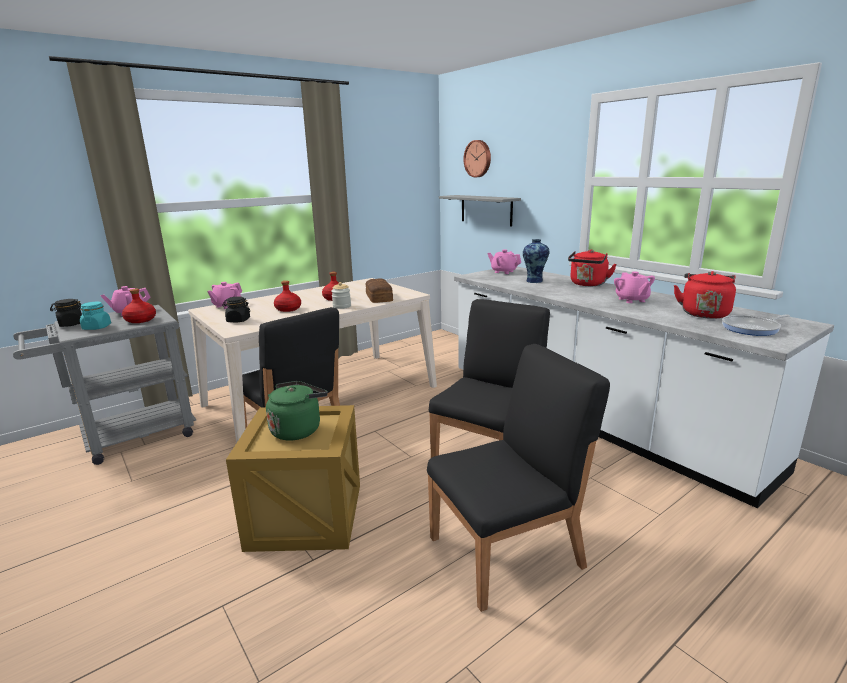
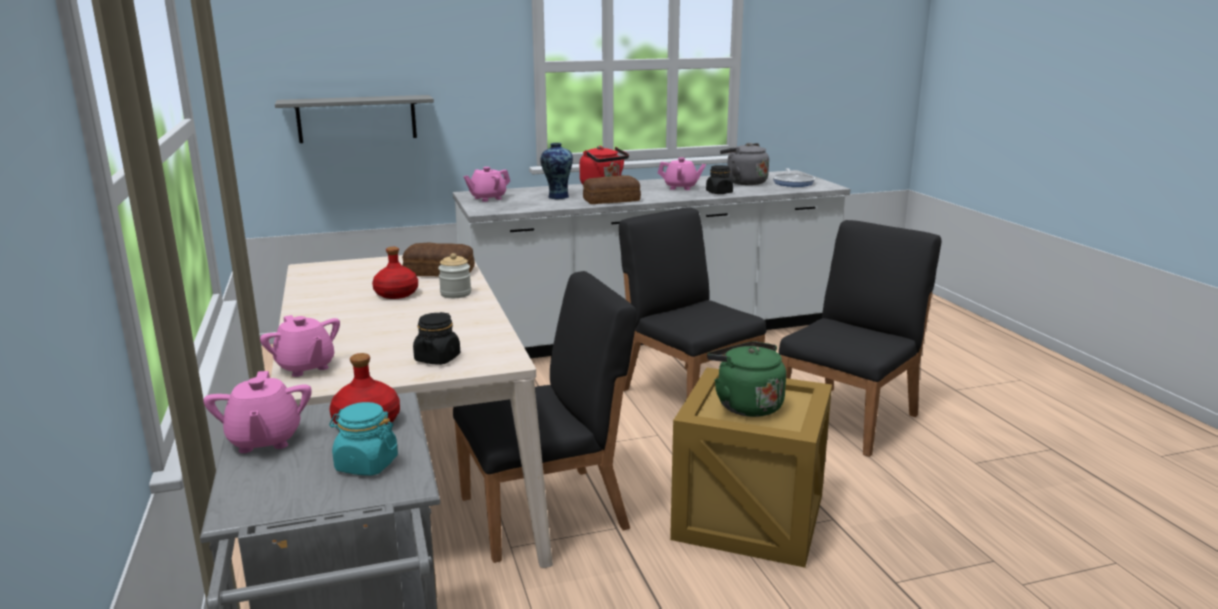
camera: 70 degrees left, 0 degrees up
black jar [50,299,82,327] -> black jar moved to [706,165,733,194]
red bottle [274,281,301,312] -> none
black chair [427,344,610,612] -> black chair turned 45 degrees clockwise [779,220,941,457]
wall clock [463,140,491,177] -> none
red kettle [674,271,736,319] -> grey kettle [720,143,769,185]
none -> bread [583,175,641,204]

